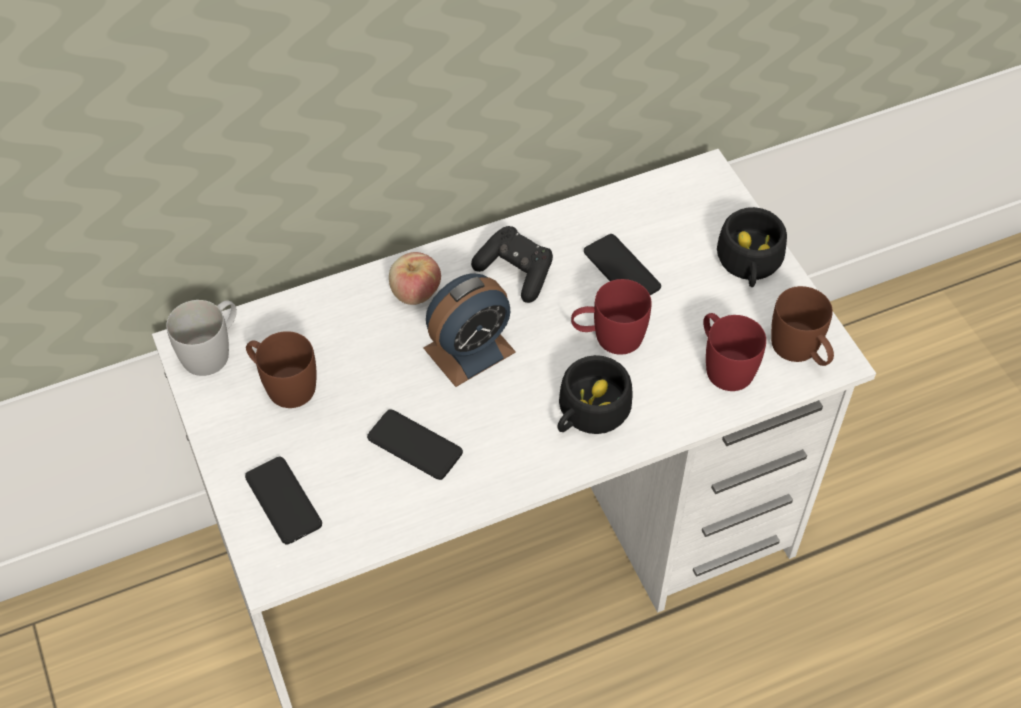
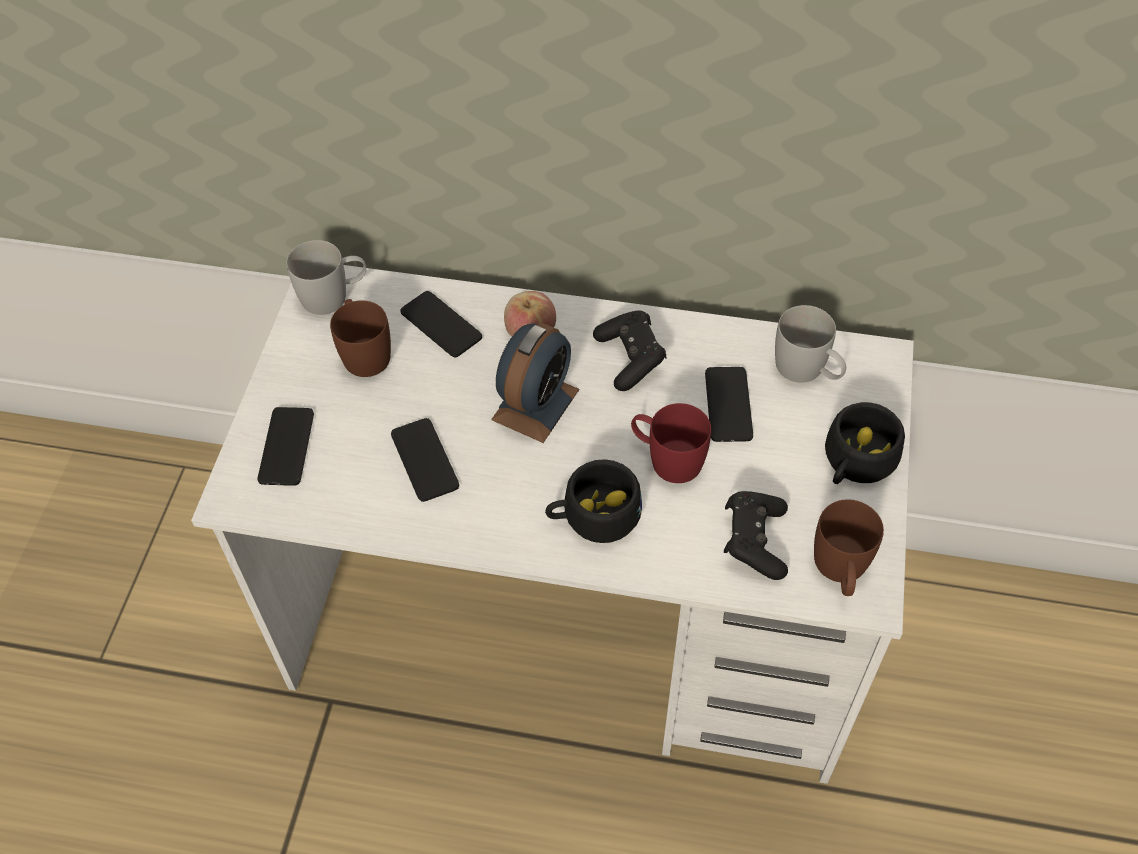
camera: 35 degrees right, 0 degrees up
alarm clock [423,273,516,387] -> alarm clock turned 60 degrees counterclockwise [491,323,579,443]
red mug [703,313,766,391] -> black game controller [724,491,788,580]
none -> phone [400,291,482,358]
none -> white mug [775,305,846,382]

